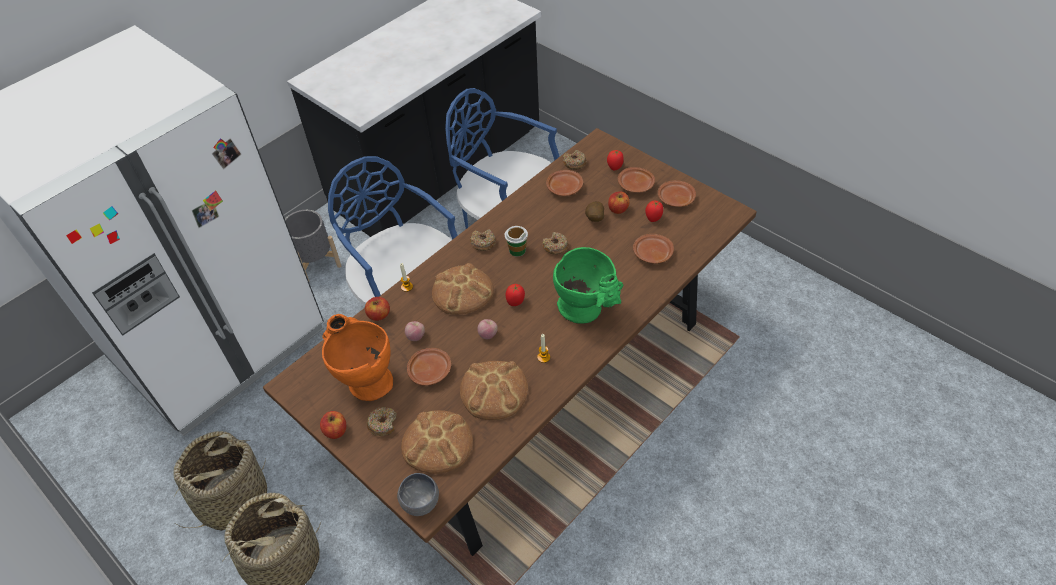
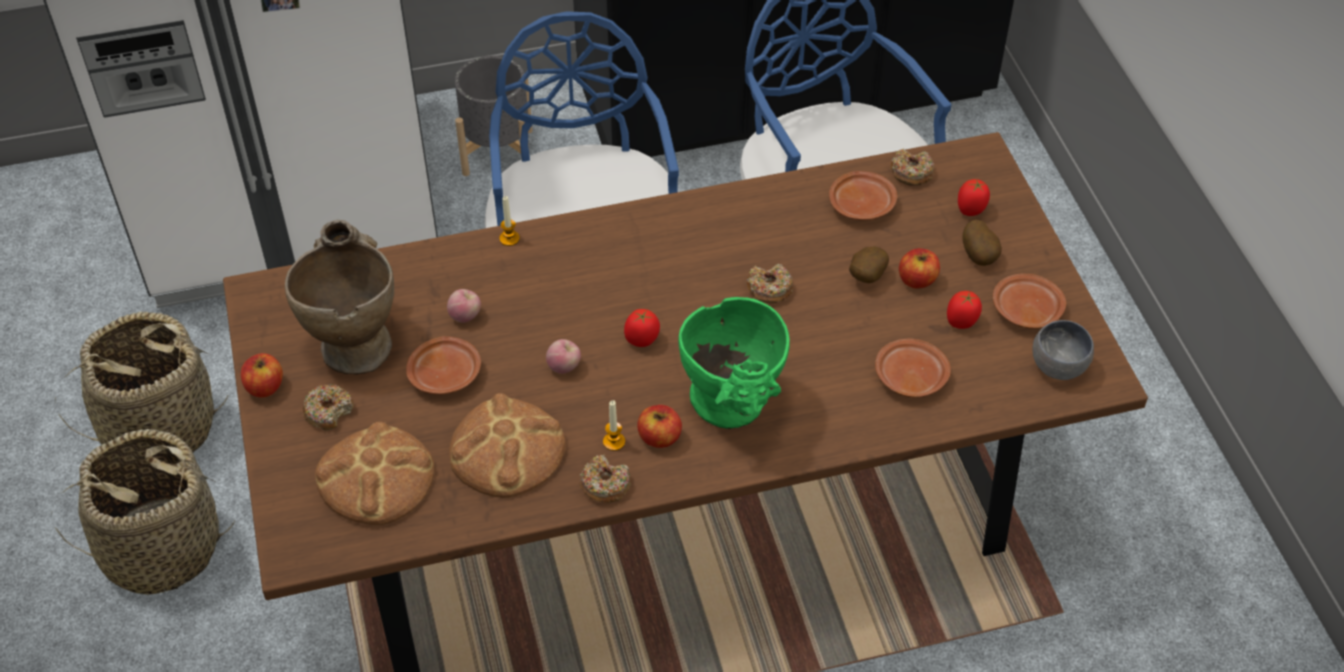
camera: 30 degrees right, 0 degrees up
orange vase [322,314,393,401] -> beige vase [285,220,394,375]
apple [365,297,390,321] -> apple moved to [637,405,682,448]
grey bowl [397,473,439,516] -> grey bowl moved to [1032,320,1094,380]
bread [432,263,494,315] -> none
donut [470,229,496,251] -> donut moved to [580,454,631,503]
cup [505,226,528,256] -> none
brown plate [618,167,655,193] -> potato [962,220,1002,266]

